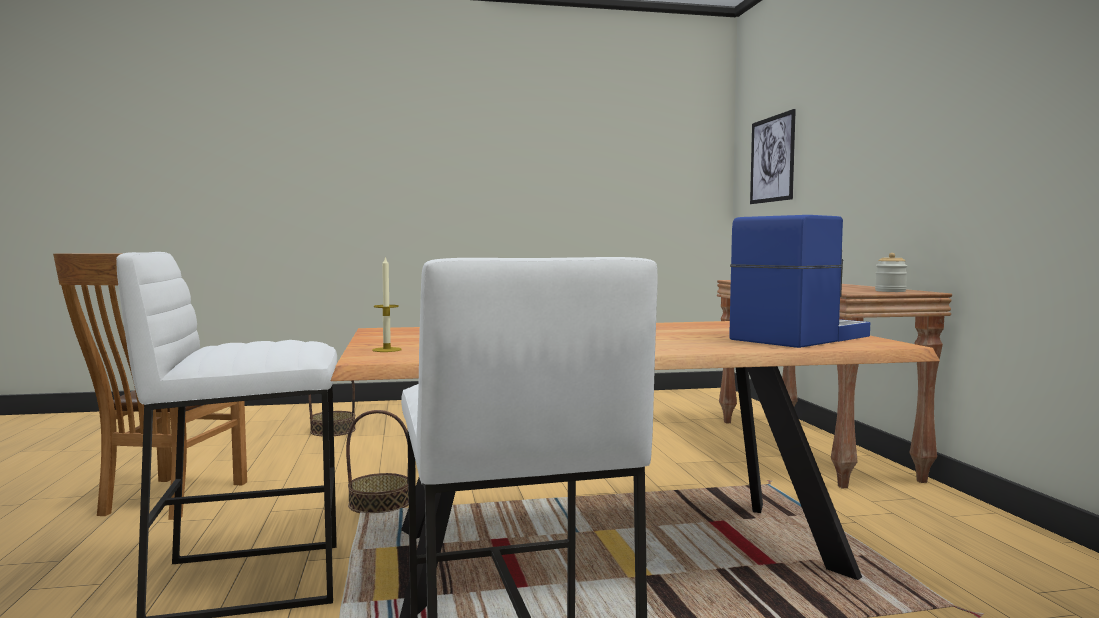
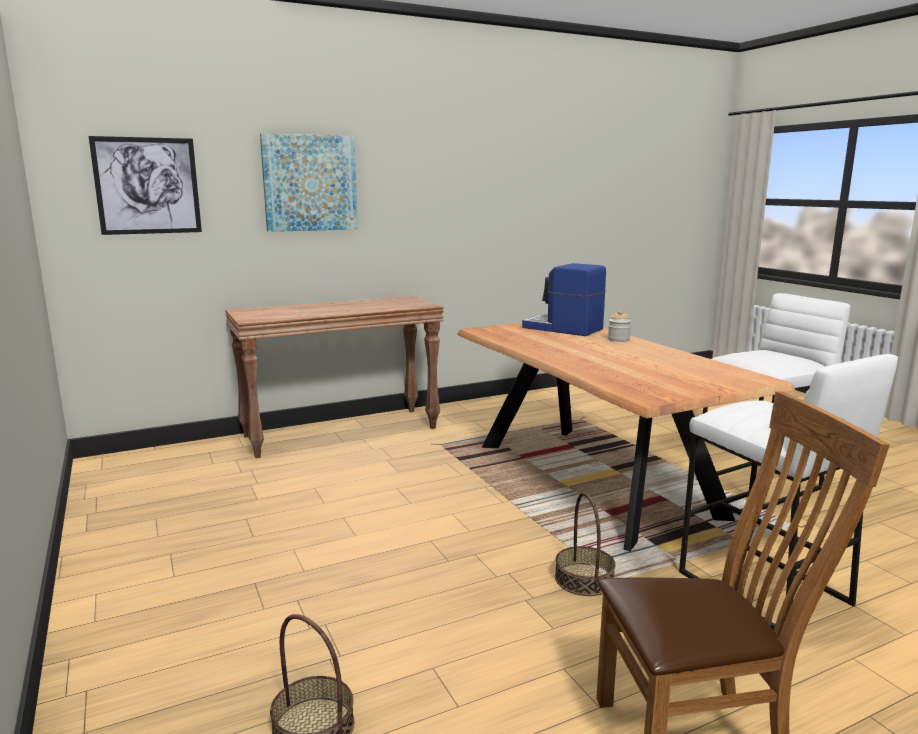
camera: 105 degrees left, 10 degrees up
candle [372,256,402,352] -> none
jar [875,253,907,292] -> jar moved to [608,311,631,342]
none -> picture [260,133,358,232]

